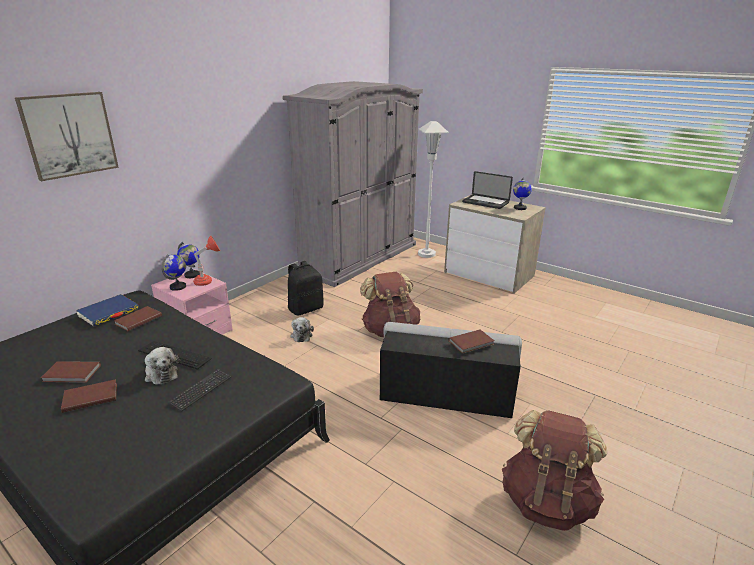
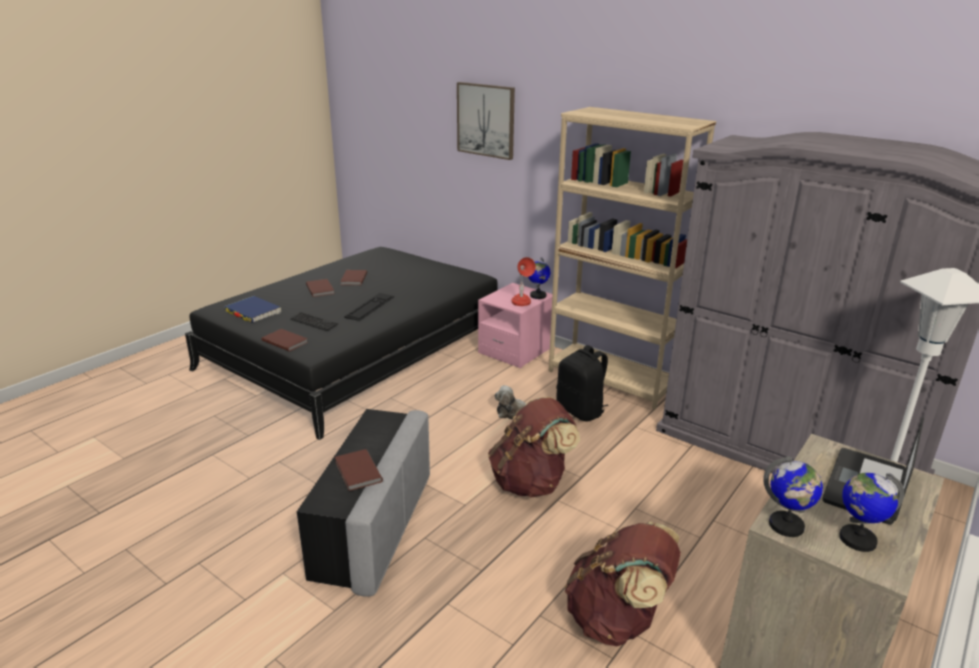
camera: 90 degrees right, 0 degrees up
blue book [76,294,139,326] -> blue book moved to [224,296,281,323]
brown book [114,306,162,331] -> brown book moved to [262,329,308,352]
plush toy [145,347,179,385] -> none
globe [161,254,186,291] -> globe moved to [763,456,823,537]
brown backpack [502,410,607,531] -> brown backpack moved to [565,522,681,646]
none -> beige bookcase [549,107,716,410]

